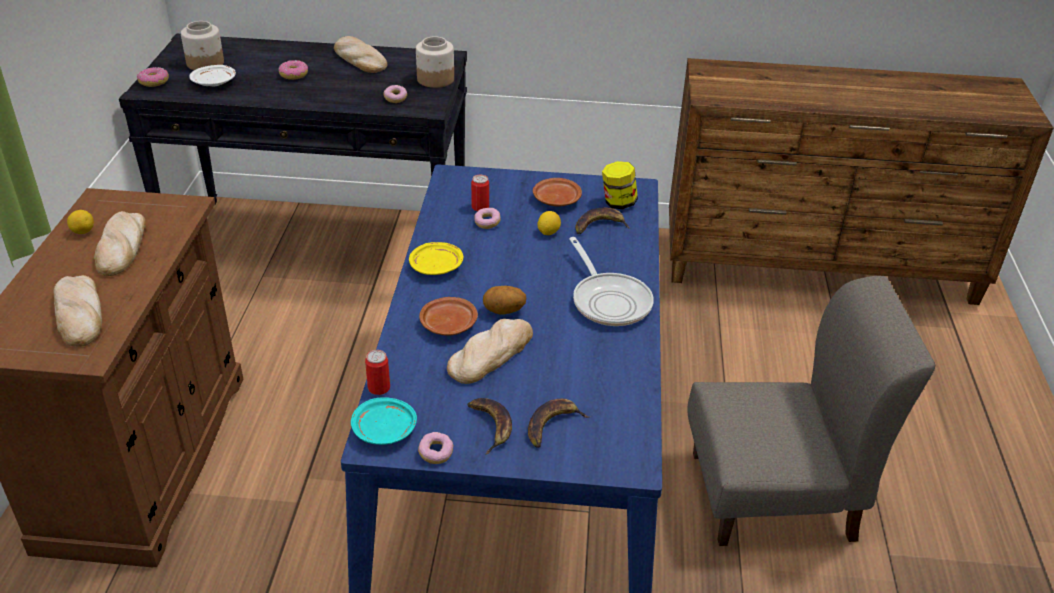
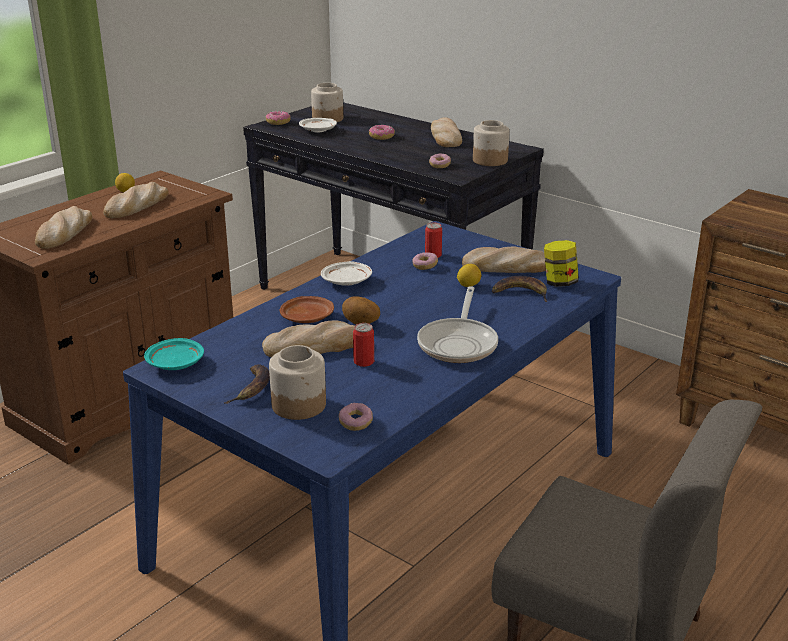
camera: 35 degrees right, 10 degrees down
can [365,350,390,395] -> can moved to [353,323,374,367]
yellow plate [409,242,463,275] -> white plate [321,261,372,286]
donut [418,432,453,464] -> donut moved to [339,403,373,431]
banana [528,399,590,448] -> jar [269,345,326,420]
brown plate [533,178,582,206] -> bread [462,246,546,273]

